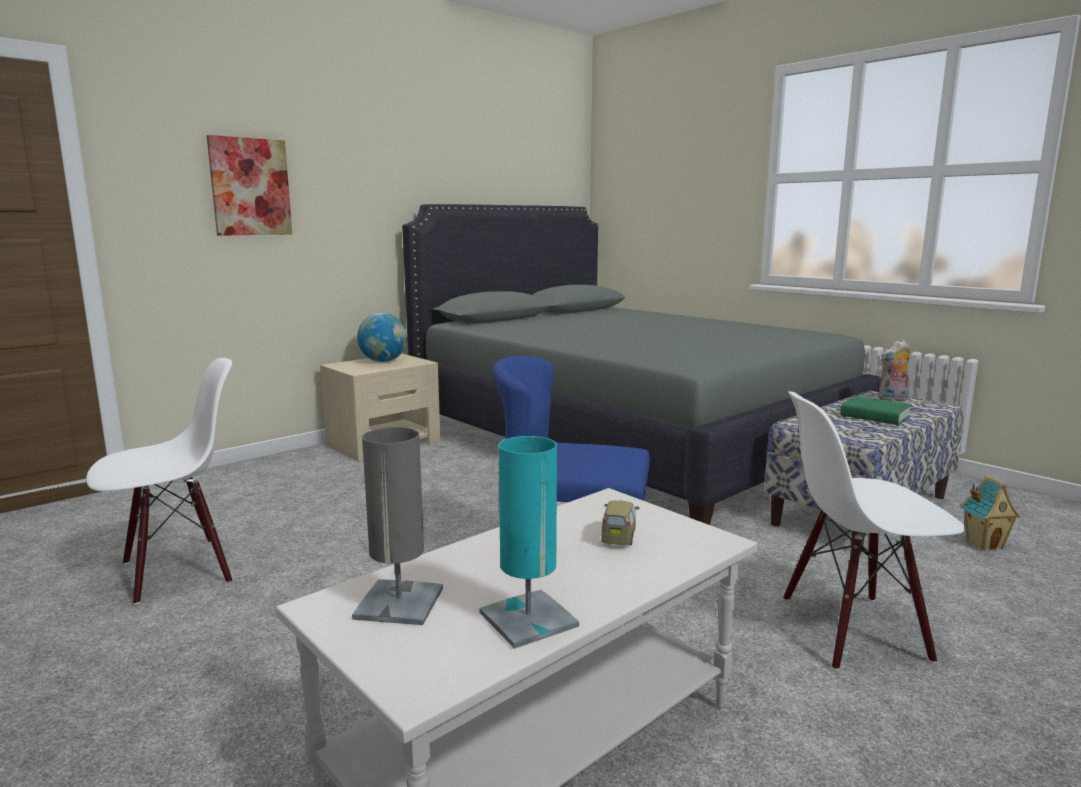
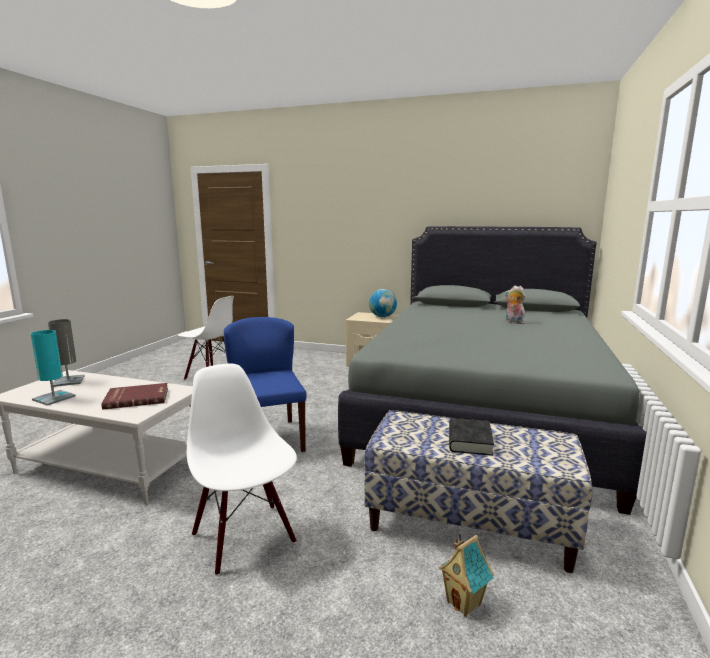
camera: 60 degrees right, 0 degrees up
picture [207,135,292,236] -> none
toy car [601,500,639,545] -> red book [101,383,168,409]
green book [840,396,912,425] -> black book [449,418,494,456]
plush toy [878,340,910,401] -> plush toy moved to [505,286,525,324]

